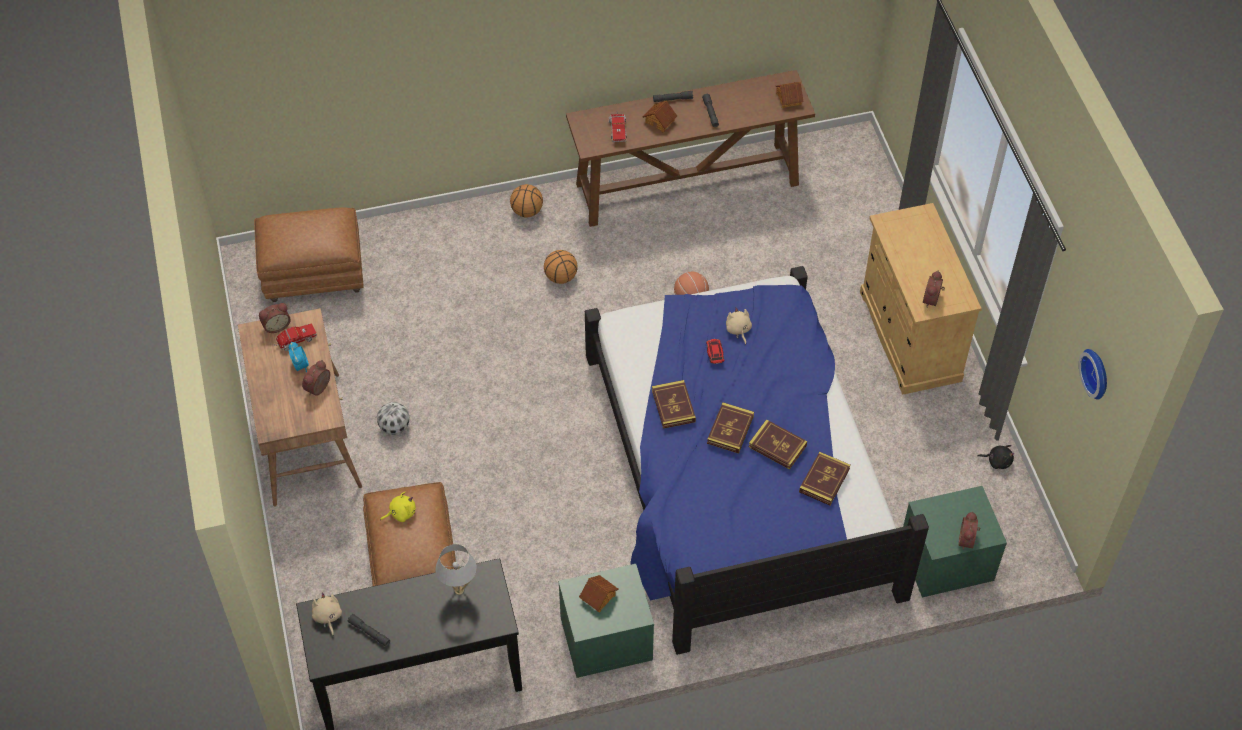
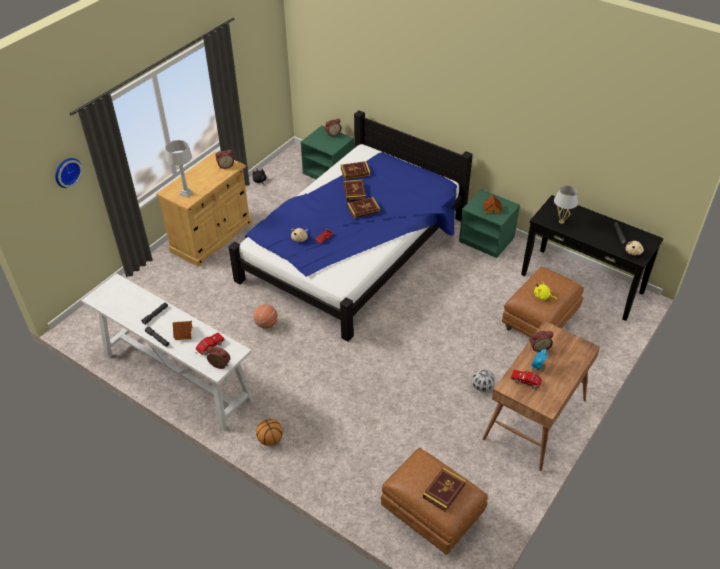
camera: 130 degrees left, 10 degrees down
alarm clock [259,303,291,333] -> alarm clock moved to [207,346,230,369]
basketball [544,250,578,284] -> none
brown console table [566,70,815,227] -> white console table [81,273,254,431]
book [652,380,696,429] -> book moved to [423,467,466,512]
toy house [776,82,803,108] -> none
wall clock [1079,349,1107,400] -> wall clock moved to [55,158,83,188]
none -> grey table lamp [165,140,193,198]

